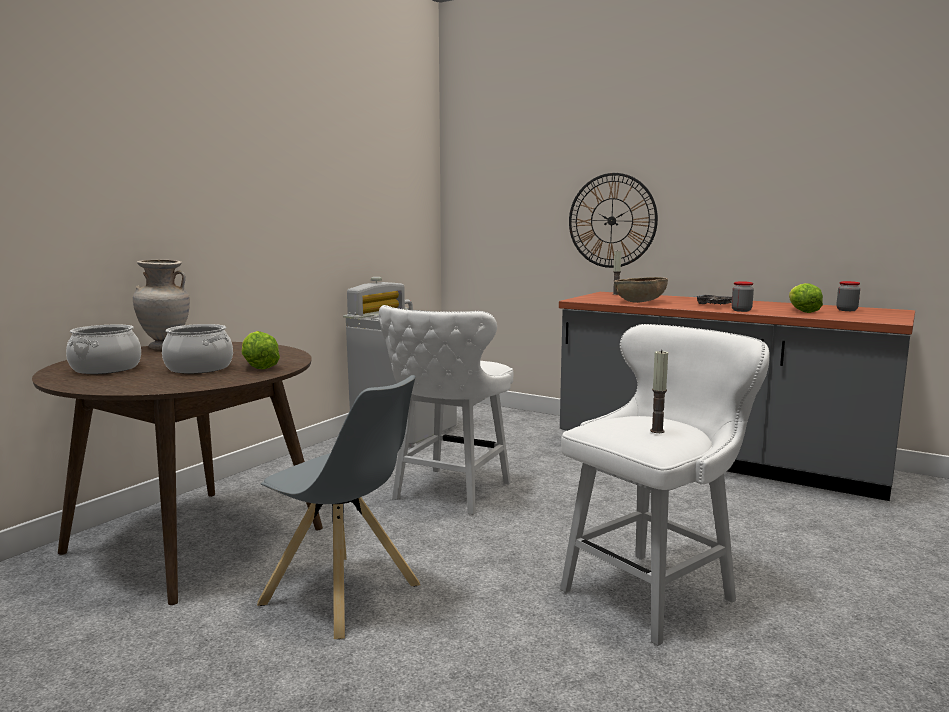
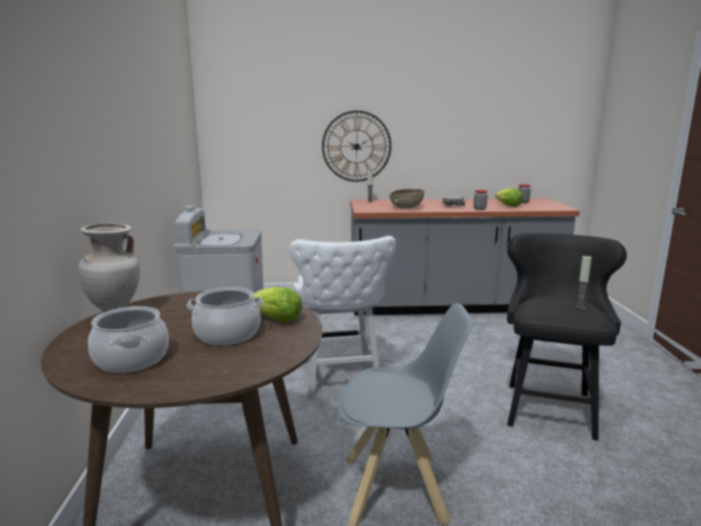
camera: 35 degrees left, 5 degrees up
white stool [560,324,770,646] -> black stool [507,233,627,441]

